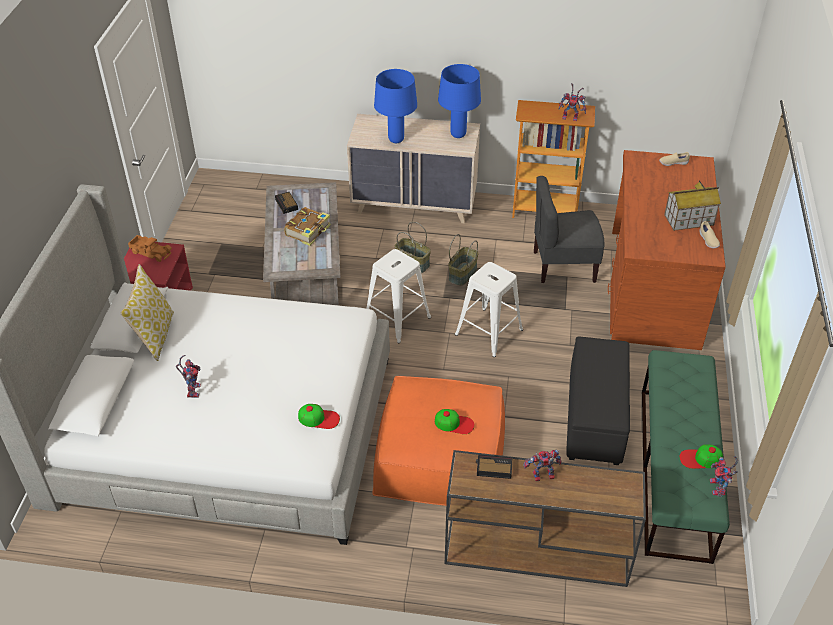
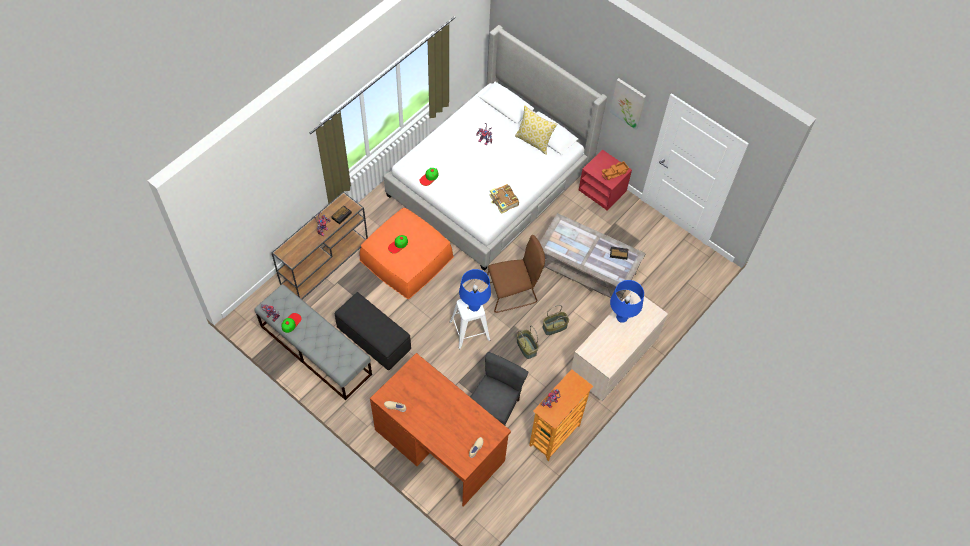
camera: 120 degrees right, 15 degrees up
book [284,207,331,246] -> book moved to [490,184,519,214]
white stool [366,249,431,344] -> brown chair [487,235,545,313]
blue table lamp [438,64,481,138] -> blue table lamp moved to [459,269,491,311]
green bench [642,350,730,564] -> grey bench [254,284,372,400]
toy house [664,180,721,231] -> none
none -> picture [610,78,646,130]

